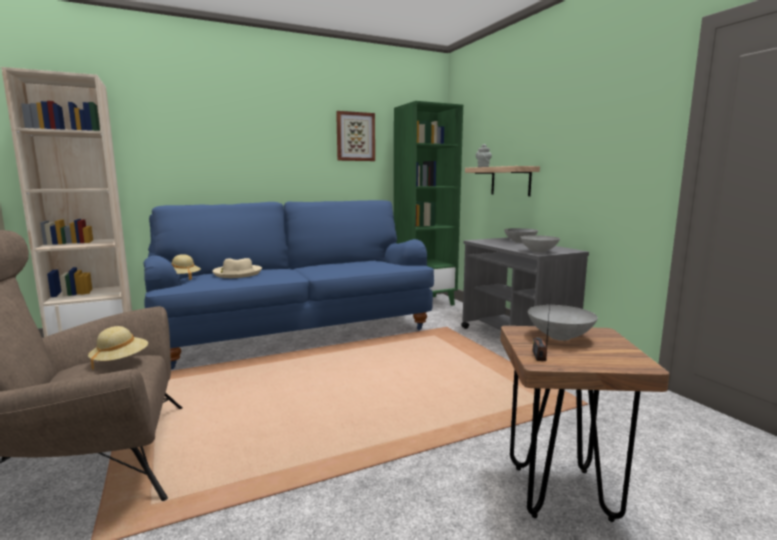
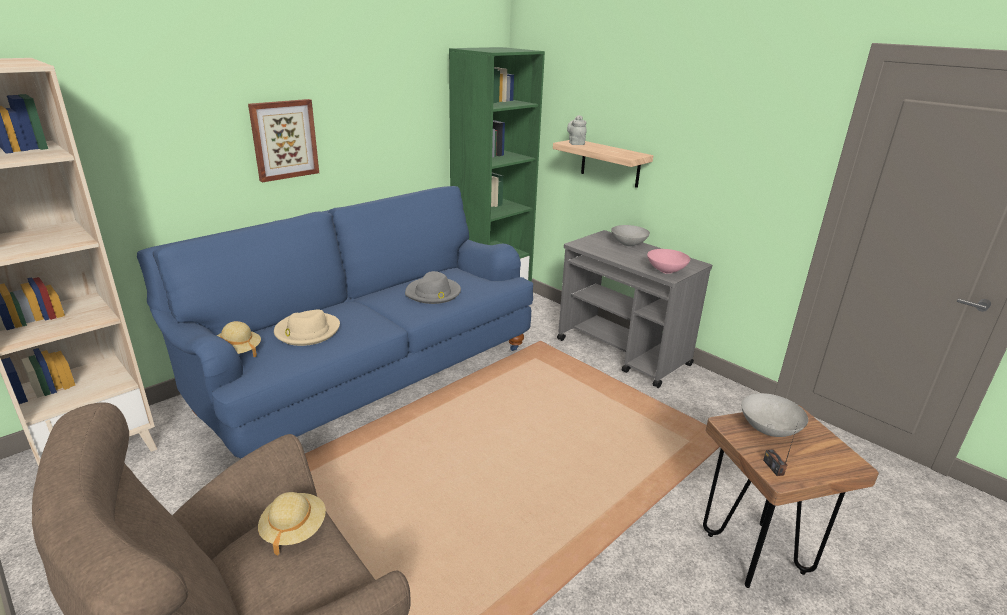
camera: 20 degrees left, 15 degrees up
picture [336,111,375,161] -> picture moved to [248,99,319,182]
grey bowl [520,235,560,253] -> pink bowl [647,249,690,274]
none -> grey hat [405,271,461,304]

